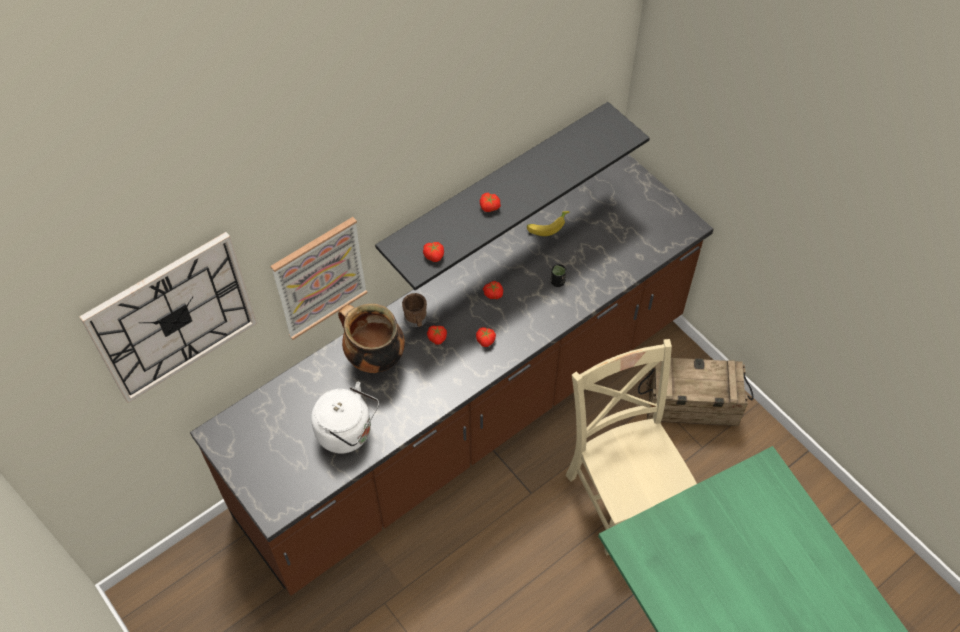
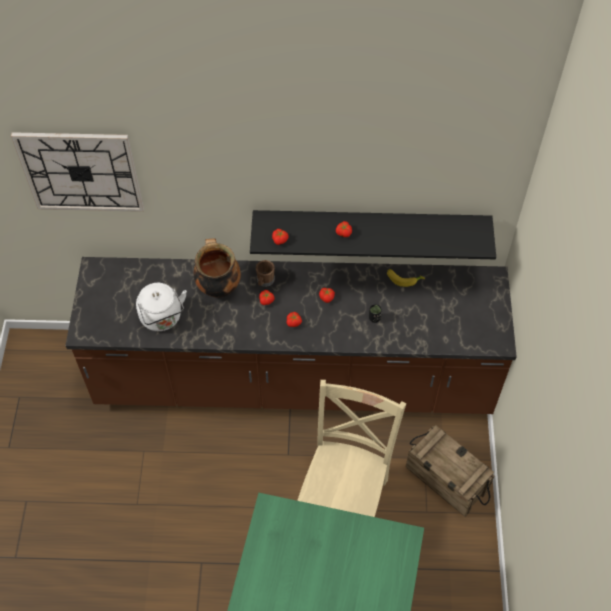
camera: 40 degrees right, 0 degrees up
picture [270,217,368,340] -> none

